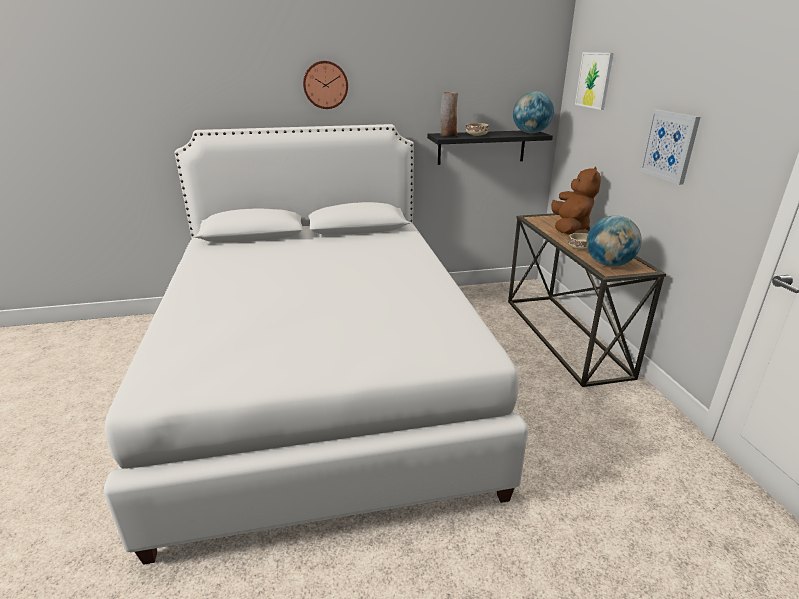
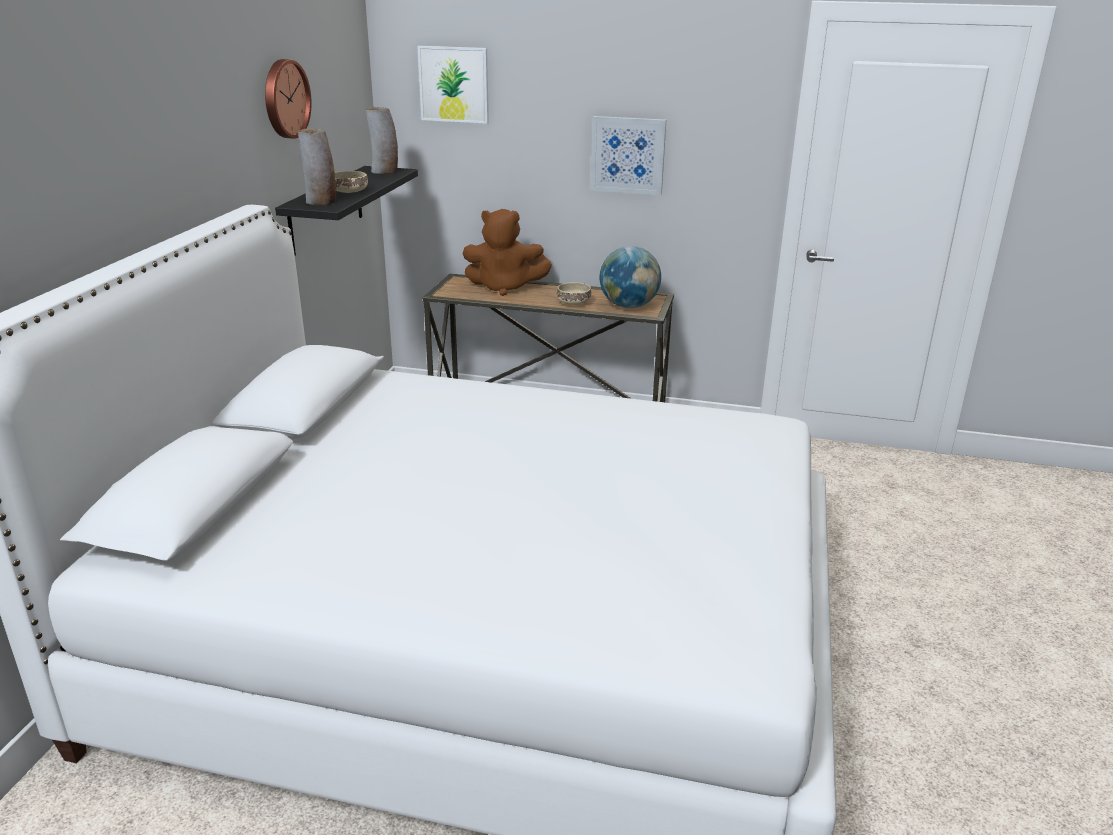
camera: 65 degrees left, 0 degrees up
wall clock [303,61,348,109] -> wall clock moved to [265,59,311,139]
globe [513,91,554,134] -> vase [366,107,398,174]
brown plush toy [551,166,601,234] -> brown plush toy turned 150 degrees clockwise [462,209,552,296]

